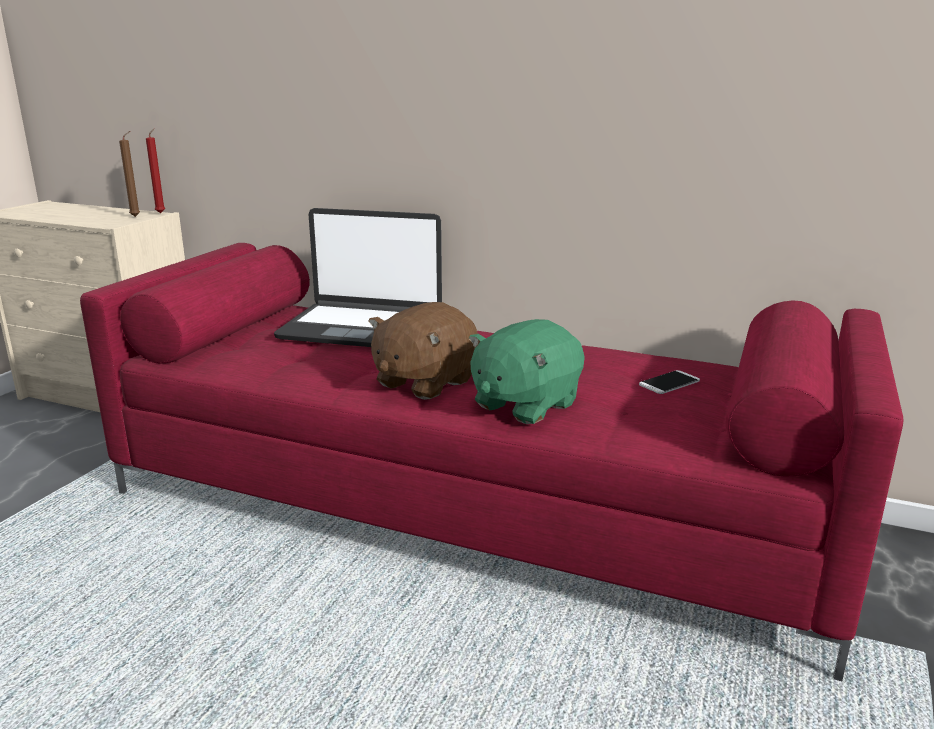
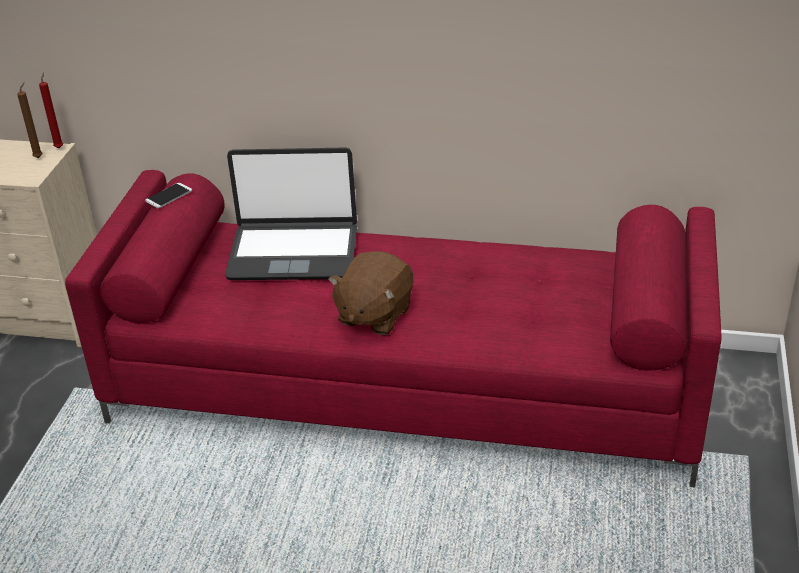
camera: 10 degrees left, 15 degrees up
green plush toy [469,319,585,424] -> none
phone [639,370,700,394] -> phone moved to [145,183,192,208]

